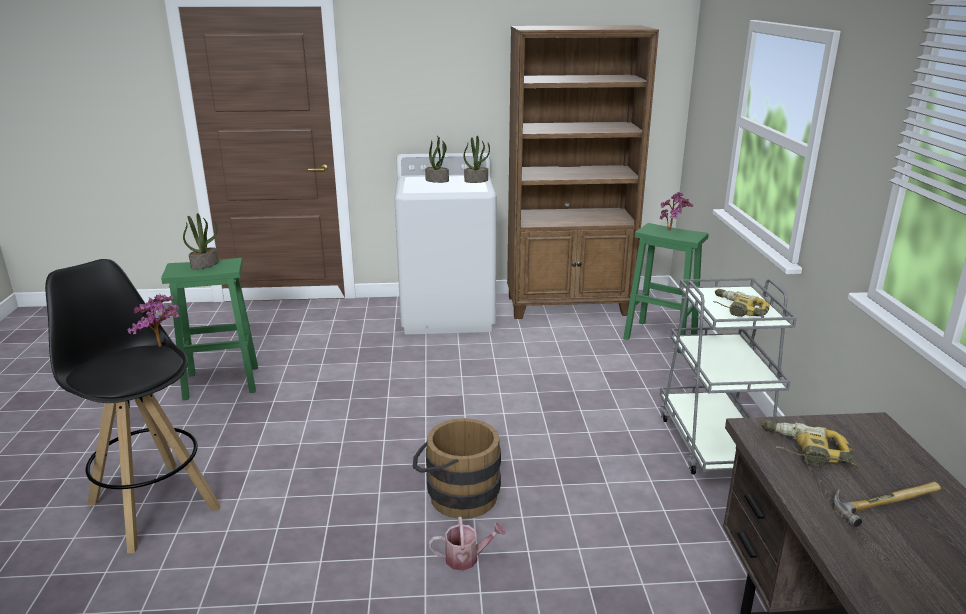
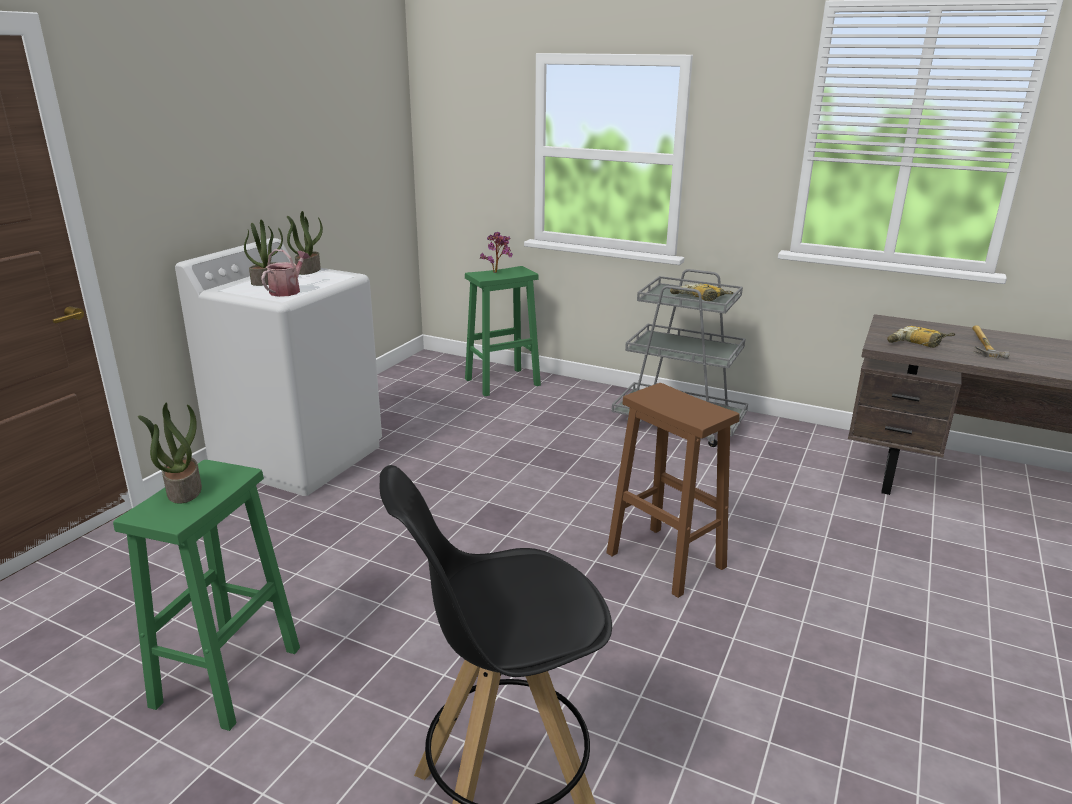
camera: 60 degrees left, 0 degrees up
potted plant [127,294,180,347] -> none
brown bucket [413,418,501,519] -> brown stool [606,383,740,598]
watering can [429,517,506,571] -> watering can moved to [261,249,310,297]
brown bookcase [507,25,659,319] -> none

